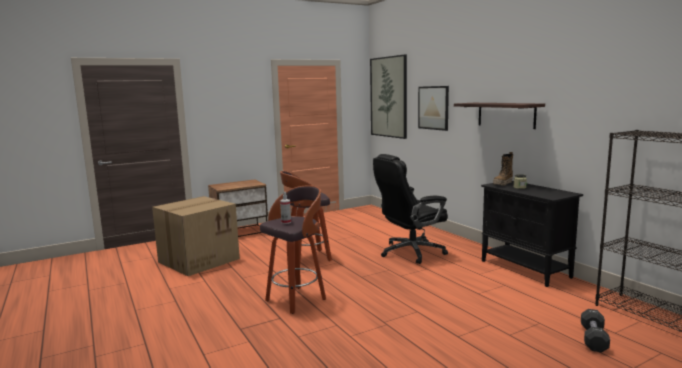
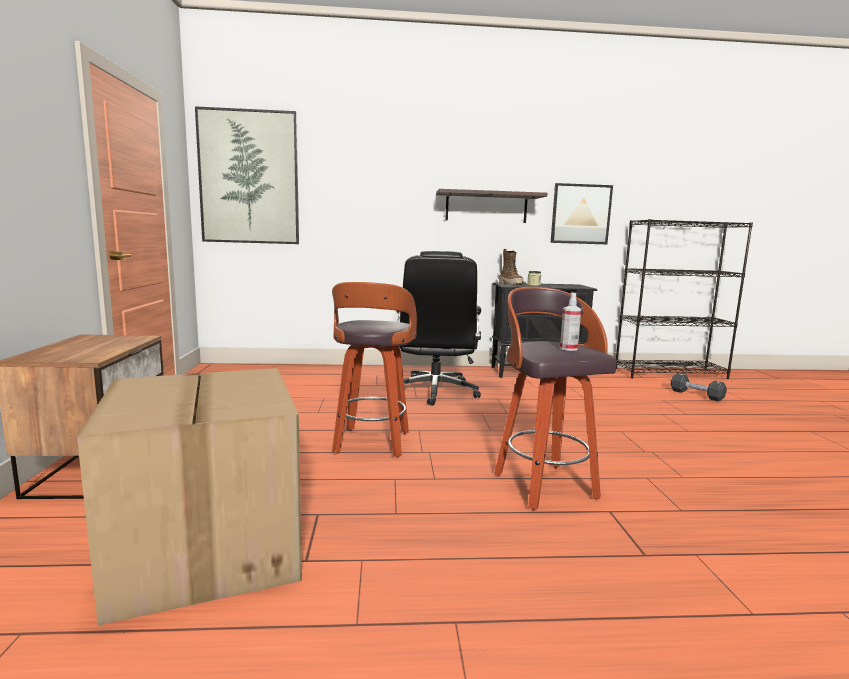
camera: 65 degrees left, 0 degrees up
picture [418,86,449,131] -> picture moved to [551,183,613,244]

